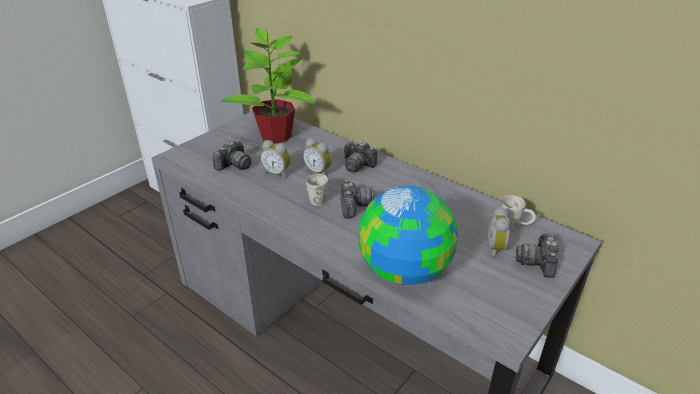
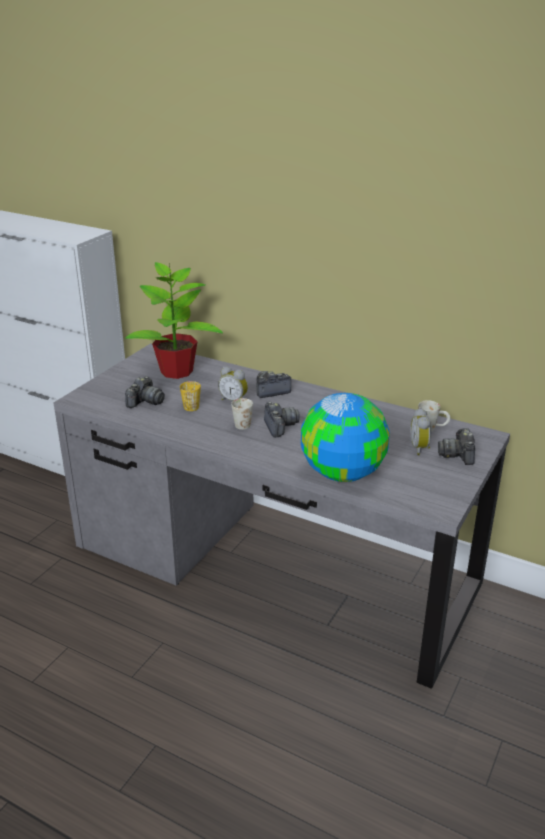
camera: 10 degrees left, 5 degrees down
alarm clock [260,140,290,178] -> yellow mug [180,381,201,411]
camera [344,141,377,172] -> camera turned 135 degrees clockwise [256,371,291,398]

